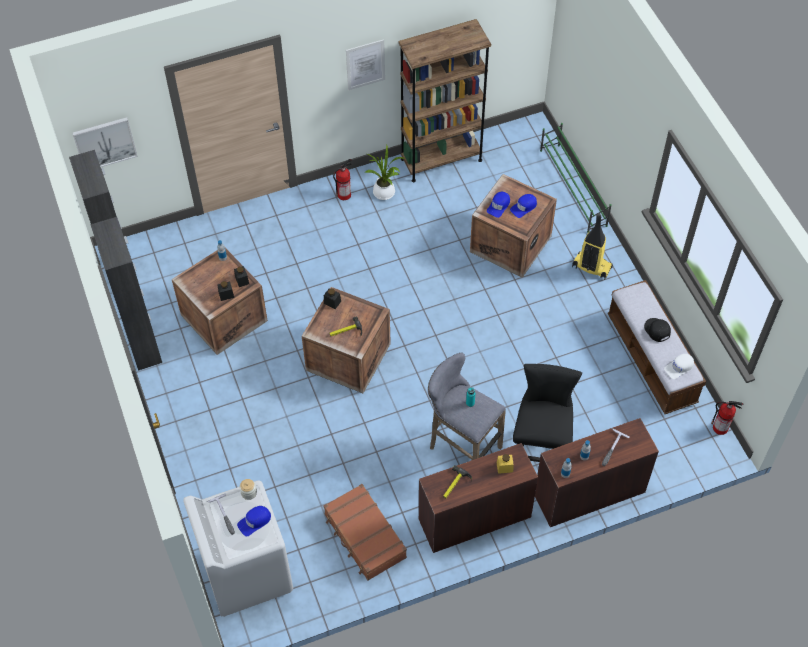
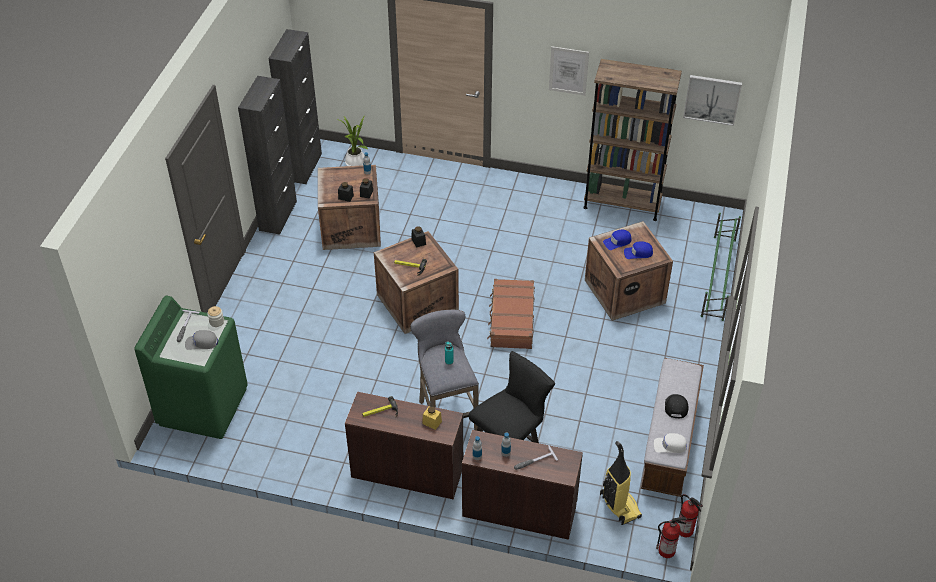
camera: 35 degrees right, 10 degrees down
picture [72,117,138,167] -> picture moved to [683,75,742,126]
white washing machine [183,480,293,617] -> green washing machine [134,296,248,439]
blue cap [237,506,271,536] -> grey cap [185,330,218,350]
brown suitcase [324,484,407,581] -> brown suitcase moved to [487,279,535,349]
fire extinguisher [333,159,352,200] -> fire extinguisher moved to [656,517,688,558]
potted plant [365,145,405,200] -> potted plant moved to [336,117,368,166]
vacuum cleaner [572,213,613,280] -> vacuum cleaner moved to [600,441,642,525]

